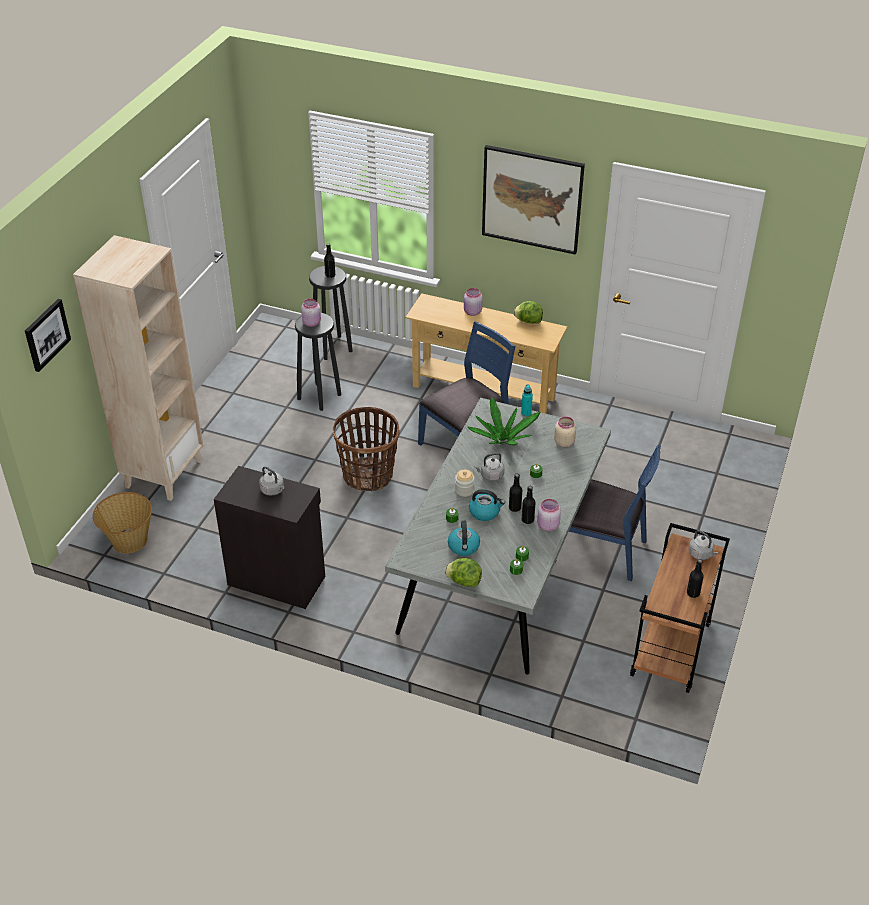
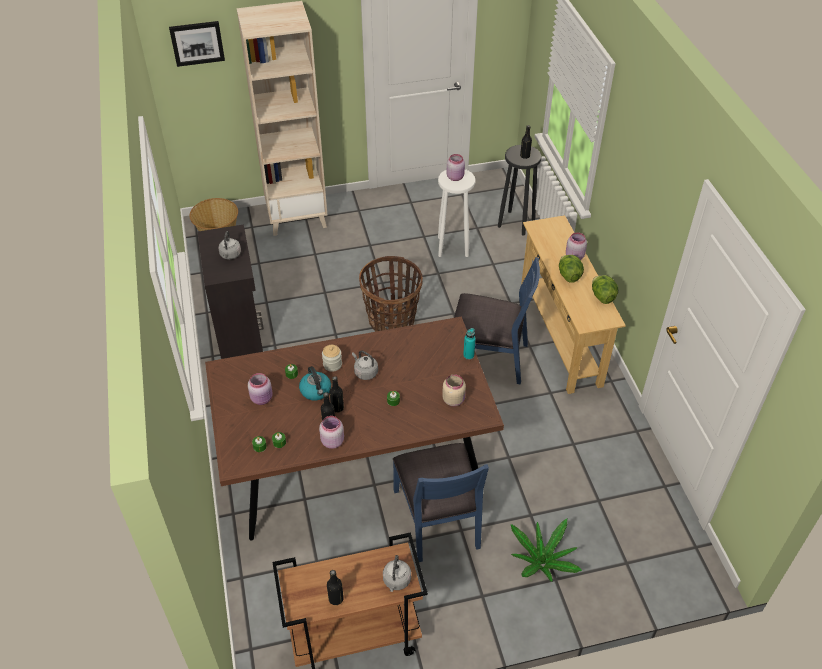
camera: 55 degrees right, 5 degrees up
black stool [295,313,341,411] -> white stool [438,169,476,257]
grey dining table [385,398,611,675] -> brown dining table [205,316,504,540]
lettuce [445,558,482,587] -> lettuce moved to [559,255,584,283]
kettle [448,521,480,556] -> pink jar [248,373,273,405]
potted plant [467,396,540,445] -> potted plant moved to [511,519,582,582]
picture [482,145,585,255] -> none

